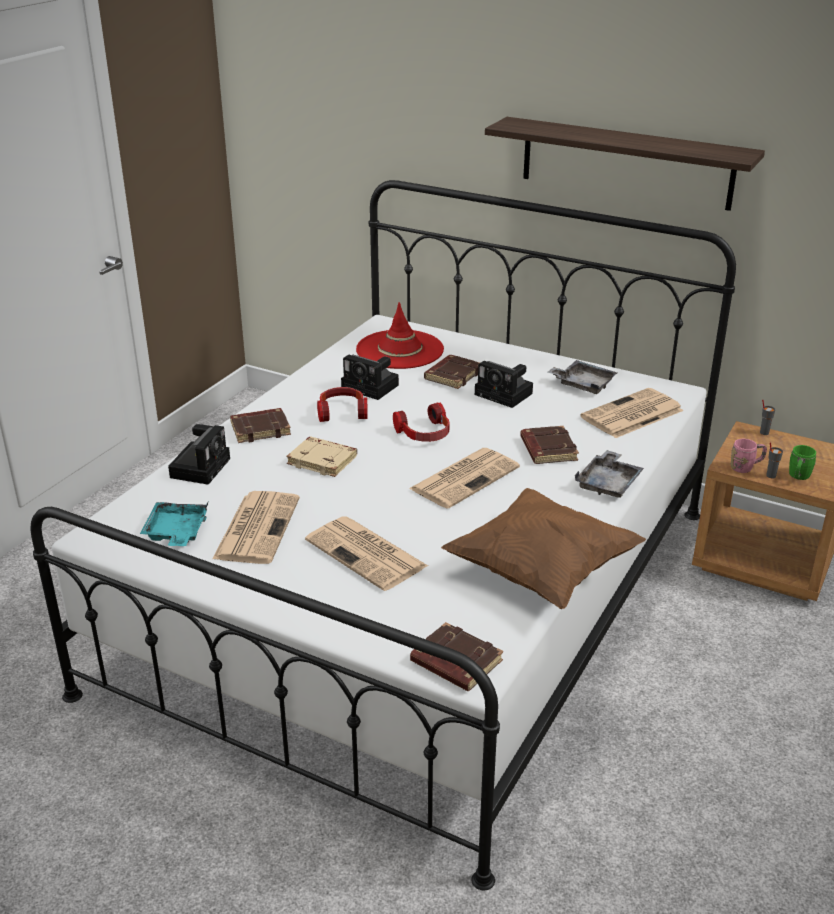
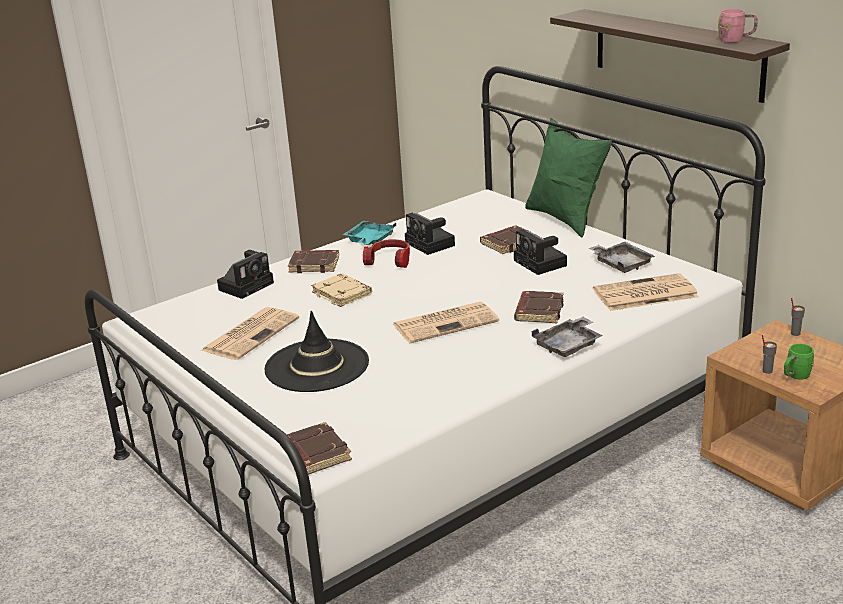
camera: 25 degrees right, 5 degrees down
turquoise tray [140,502,208,546] -> turquoise tray moved to [343,221,396,245]
newspaper [305,516,428,591] -> black hat [265,311,369,392]
red hat [356,302,444,369] -> none
headphones [393,403,450,442] -> none
brown pillow [441,488,646,609] -> none
pink mug [731,439,767,473] -> pink mug moved to [718,9,758,43]
none -> green pillow [525,118,612,237]

